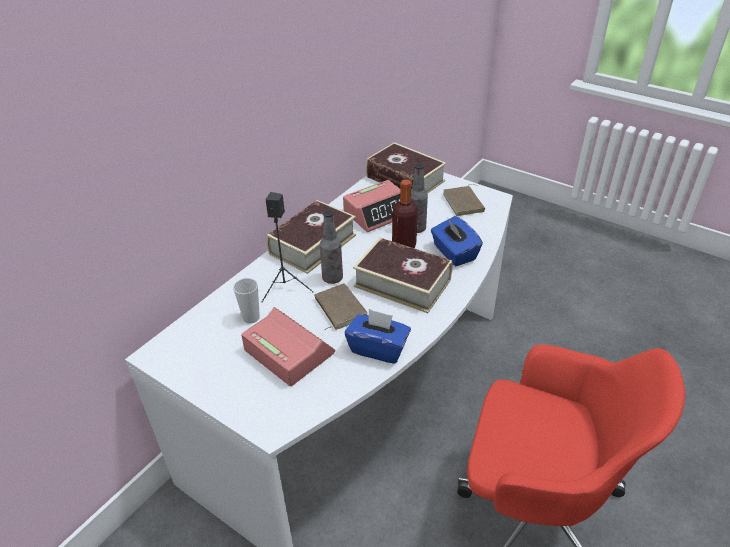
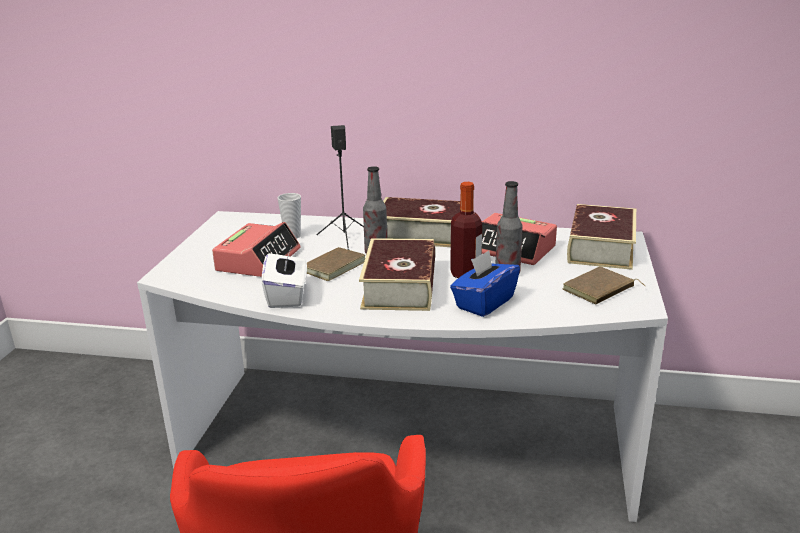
camera: 65 degrees right, 15 degrees down
blue tissue box [345,309,411,364] -> white tissue box [262,248,307,308]

